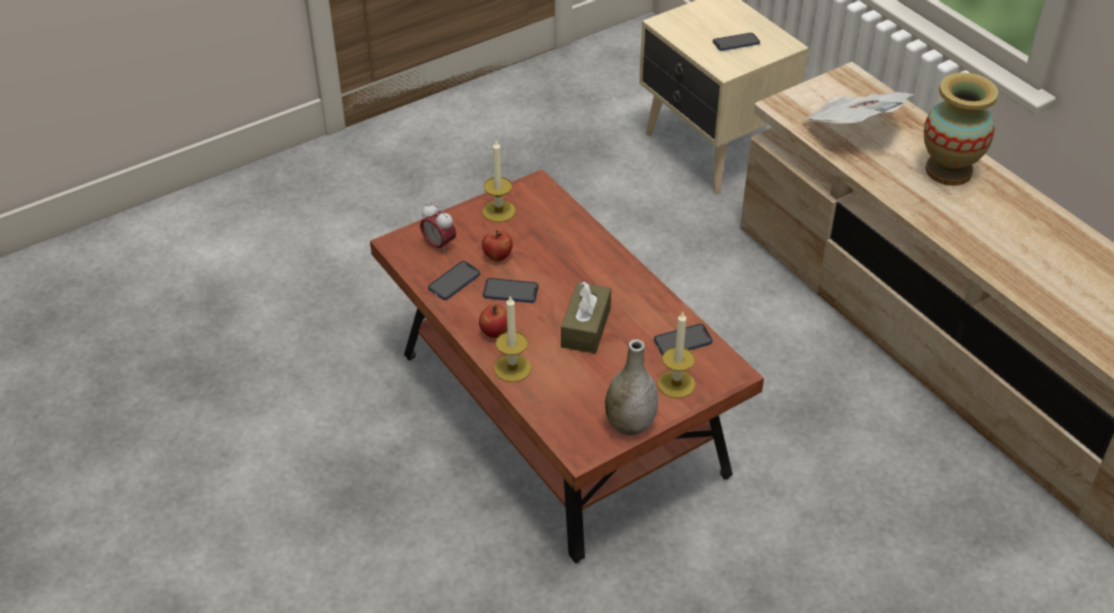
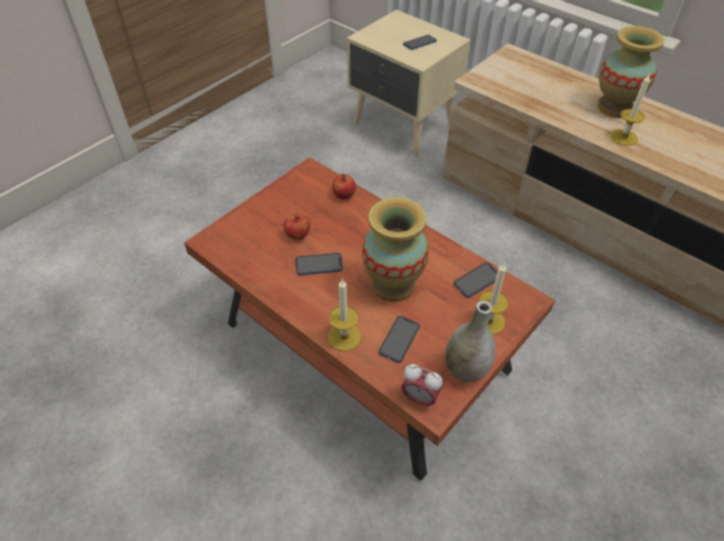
camera: 15 degrees left, 5 degrees up
alarm clock [420,203,456,254] -> alarm clock moved to [401,364,443,409]
phone [428,261,480,300] -> phone moved to [379,316,420,363]
apple [479,305,507,338] -> apple moved to [332,174,356,200]
candle [482,141,516,222] -> candle moved to [611,73,650,146]
brown tissue box [561,281,611,354] -> vase [362,197,429,302]
newspaper [804,92,914,124] -> none

